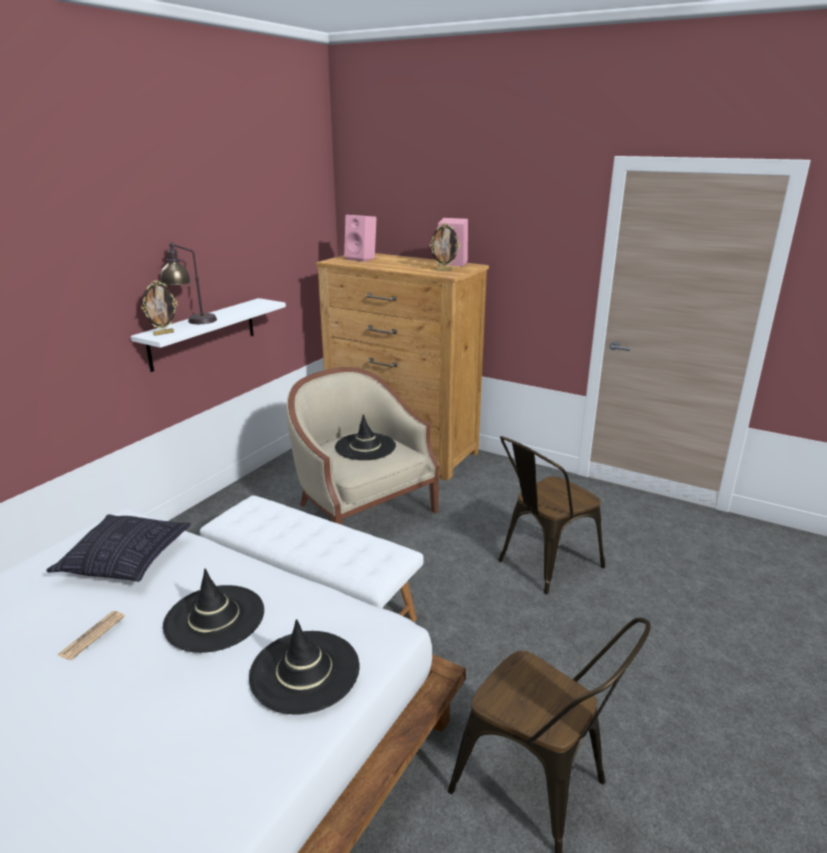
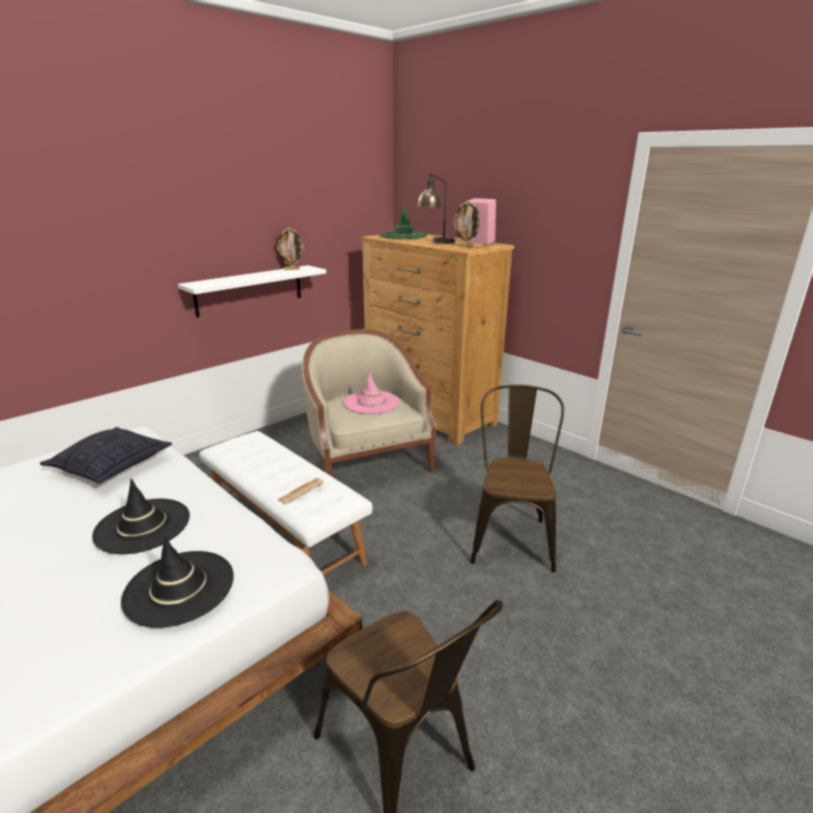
camera: 15 degrees right, 0 degrees up
newspaper [57,611,125,660] -> newspaper moved to [277,478,324,504]
picture frame [141,280,178,336] -> picture frame moved to [277,228,304,270]
table lamp [160,242,217,324] -> table lamp moved to [417,172,455,244]
black hat [335,414,396,460] -> pink hat [344,372,400,414]
pink speaker [344,215,377,262] -> green hat [379,205,428,239]
brown chair [498,436,605,595] -> brown chair turned 120 degrees clockwise [470,385,564,573]

